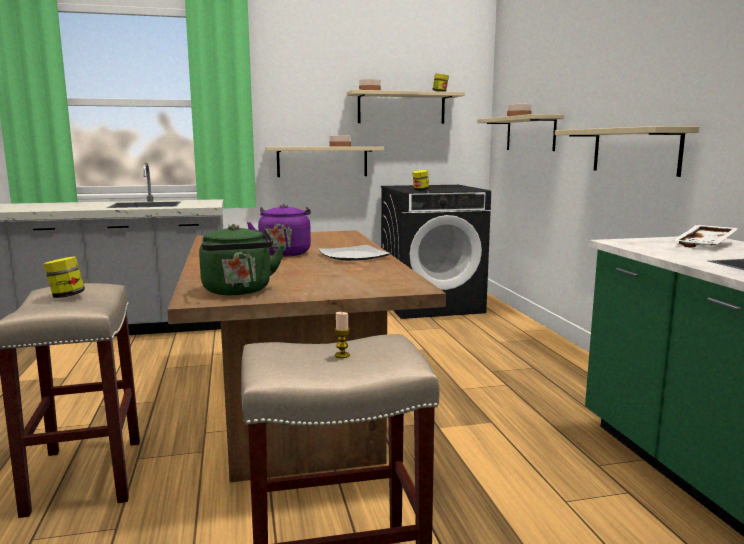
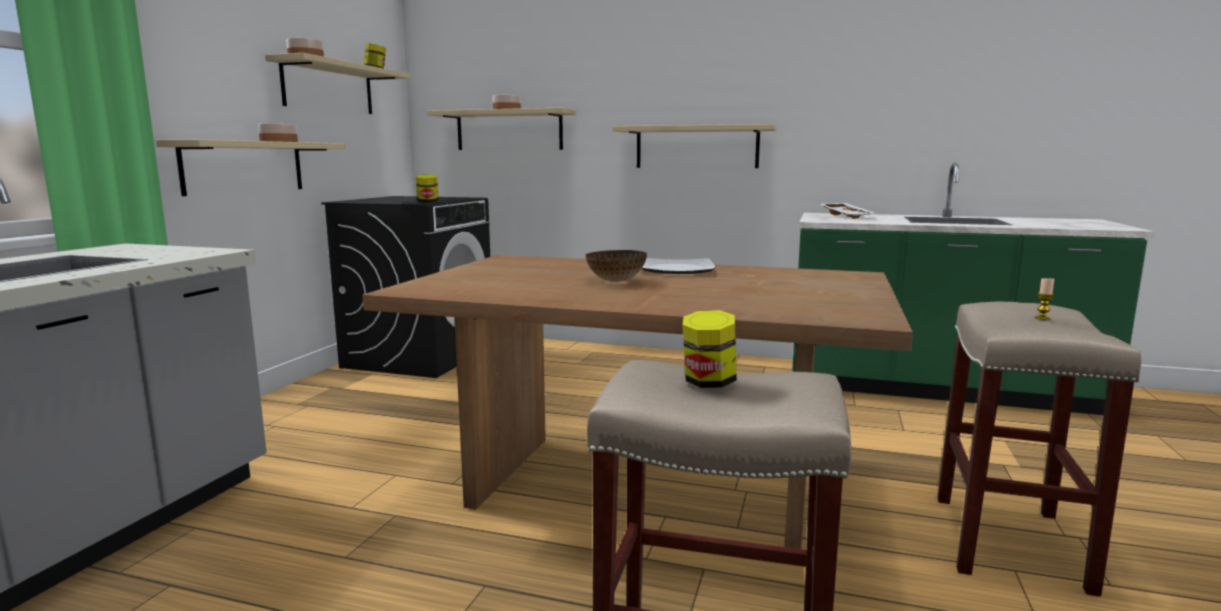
camera: 60 degrees left, 0 degrees up
green kettle [199,224,284,295] -> none
purple kettle [247,204,311,257] -> bowl [585,250,647,282]

